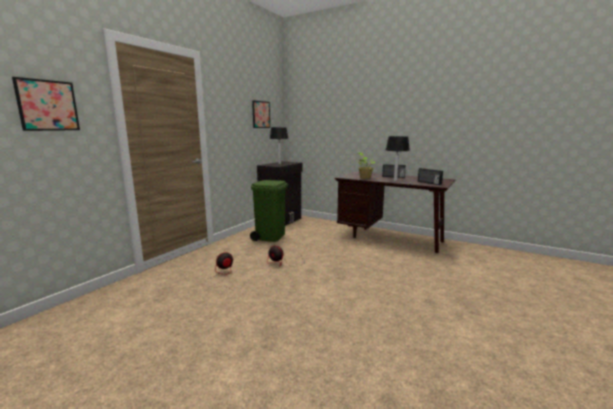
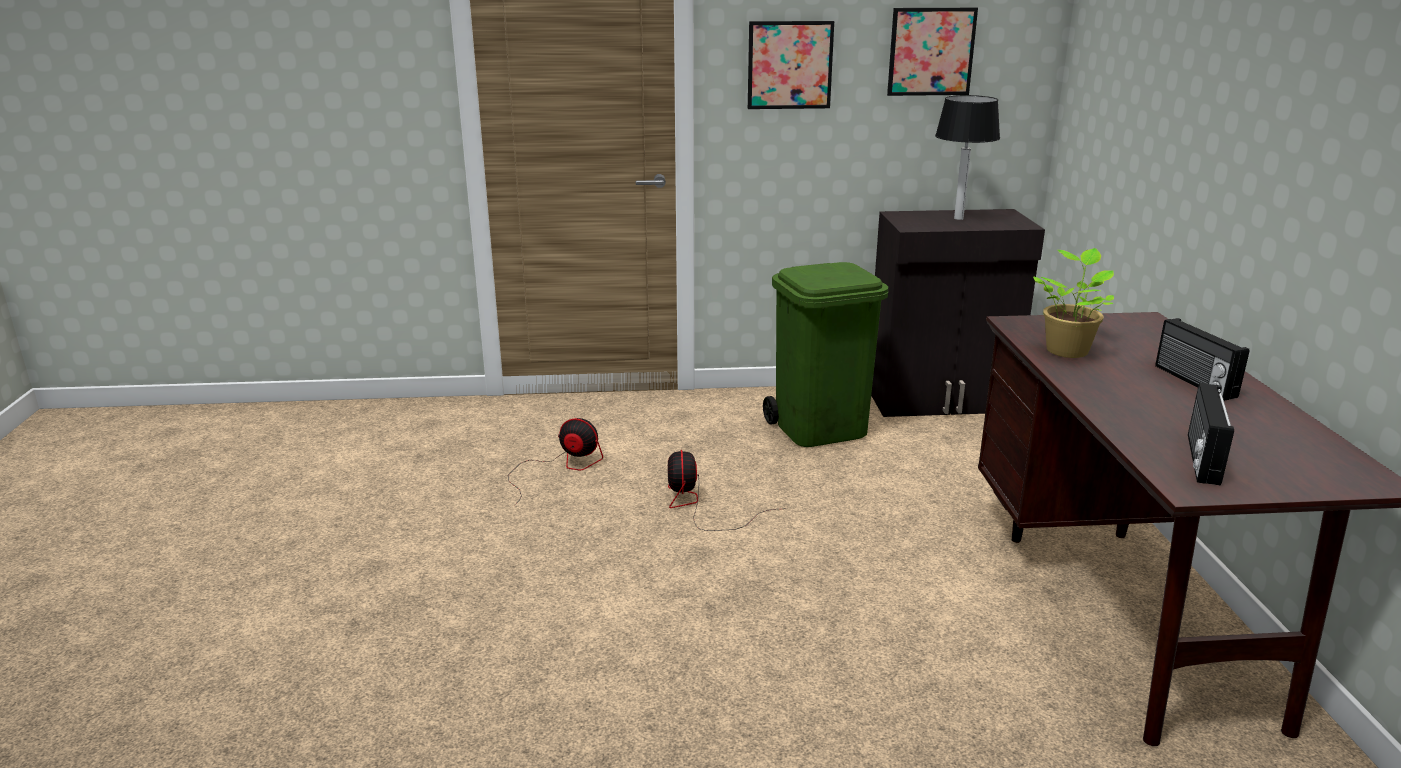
camera: 55 degrees right, 10 degrees up
picture [12,77,80,131] -> picture moved to [748,21,834,109]
table lamp [386,136,410,181] -> none

